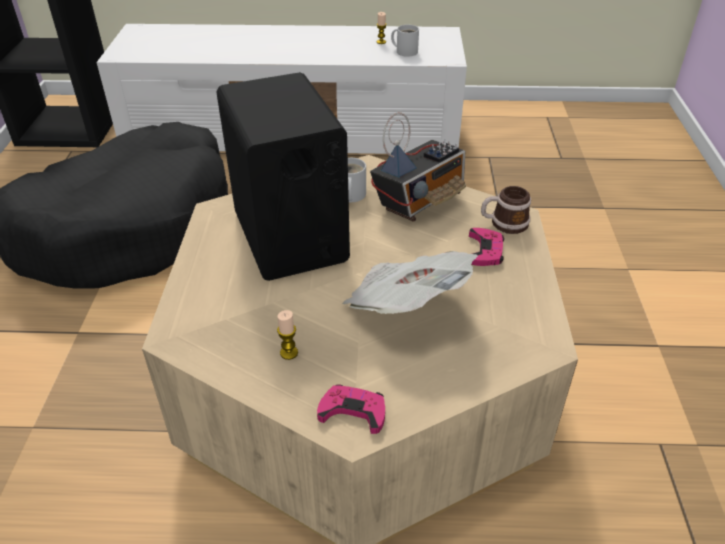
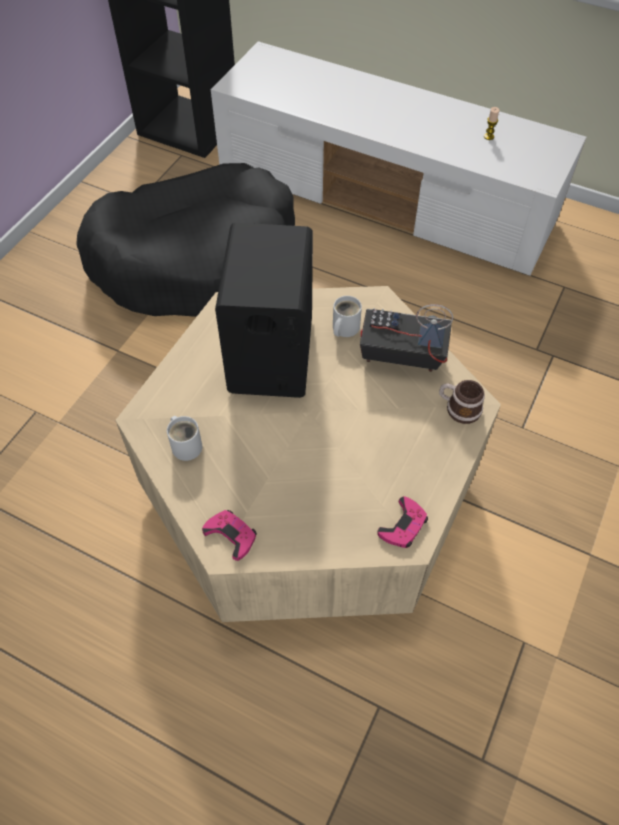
camera: 25 degrees right, 15 degrees up
candle [277,310,298,360] -> none
newspaper [342,251,478,314] -> none
radio [370,112,466,222] -> radio turned 150 degrees counterclockwise [360,304,453,372]
white mug [391,25,419,57] -> white mug moved to [167,416,202,461]
pink game controller [469,228,504,266] -> pink game controller moved to [377,496,428,548]

